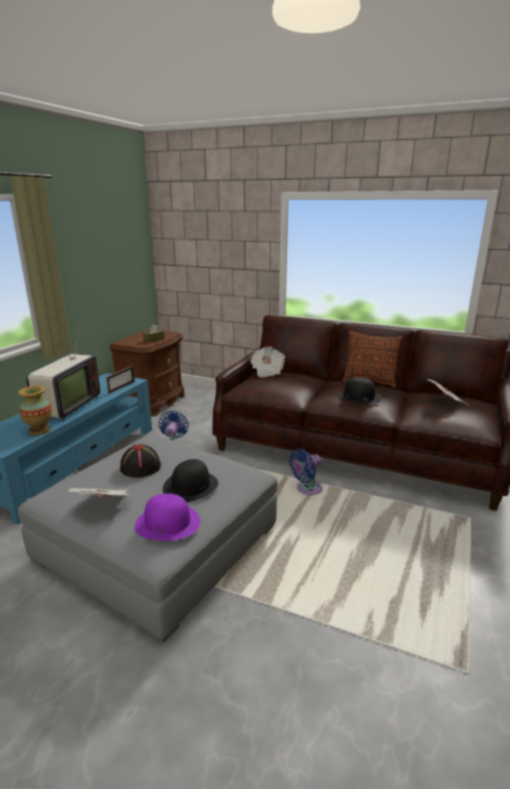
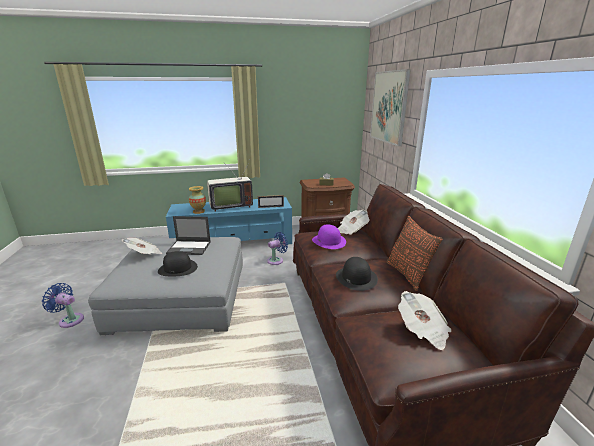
camera: 55 degrees right, 0 degrees up
black hat [120,444,161,478] -> laptop [166,216,211,255]
purple hat [135,493,201,541] -> purple hat moved to [312,224,346,249]
blue fan [289,448,323,495] -> blue fan moved to [42,283,84,328]
none -> picture [370,69,411,146]

